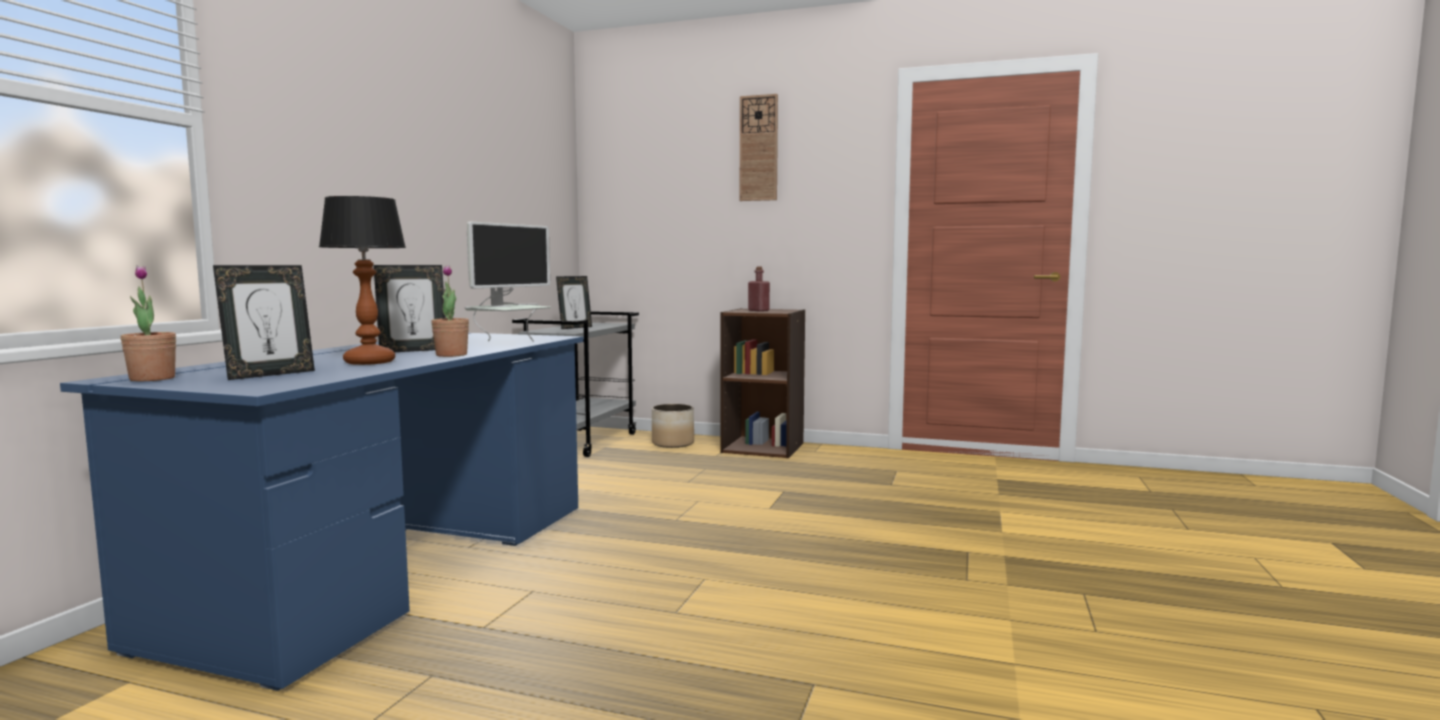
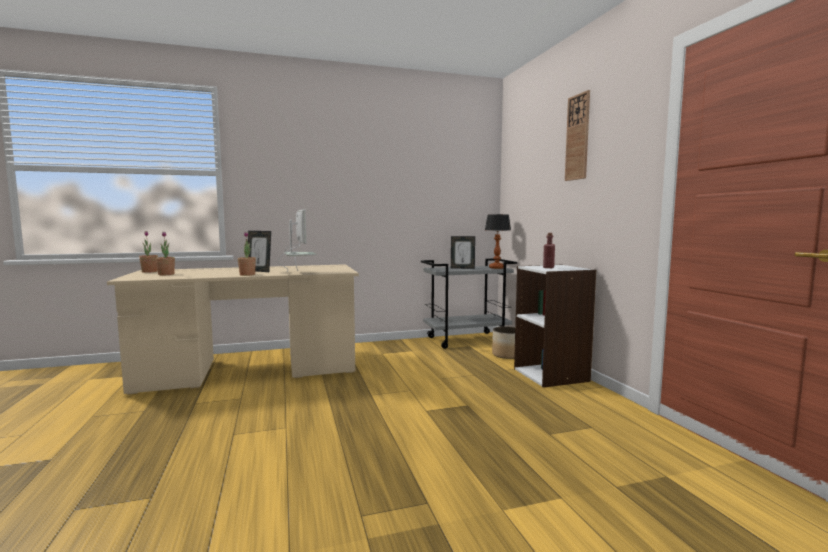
camera: 55 degrees right, 0 degrees up
blue desk [60,333,584,691] -> beige desk [107,264,359,395]
picture frame [213,265,315,380] -> potted plant [156,232,175,275]
table lamp [319,196,406,365] -> table lamp moved to [485,214,511,269]
monitor [464,222,551,342] -> monitor turned 105 degrees counterclockwise [278,209,317,272]
brown bookcase [721,308,805,458] -> white bookcase [514,265,596,388]

